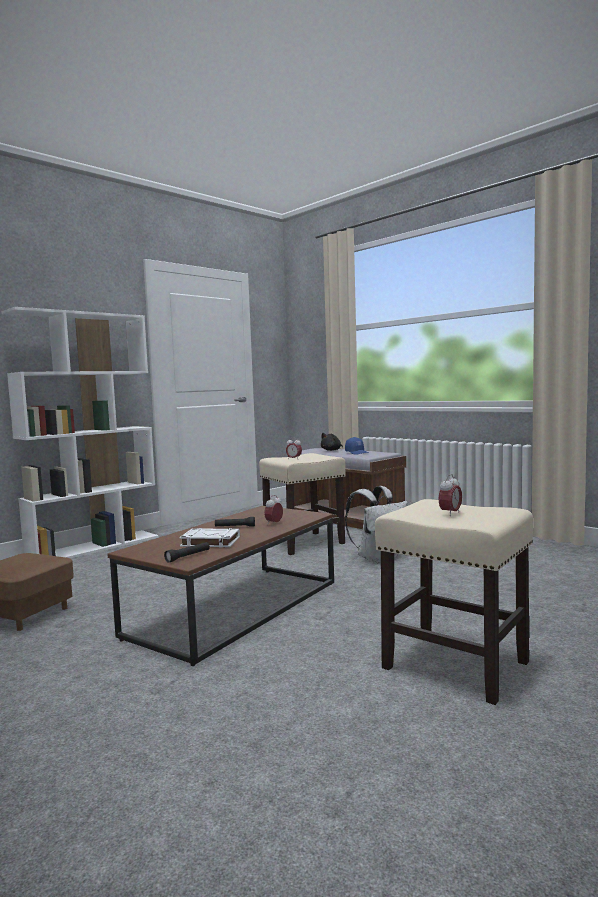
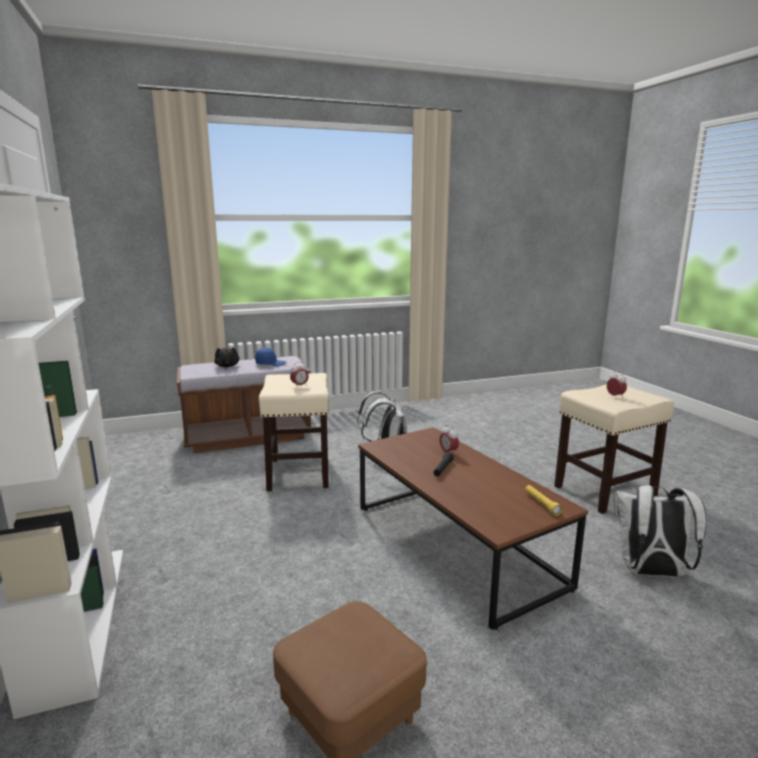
camera: 65 degrees left, 10 degrees up
black flashlight [164,542,210,563] -> yellow flashlight [525,485,563,516]
white book [179,528,240,548] -> none
none -> white backpack [614,485,706,577]

